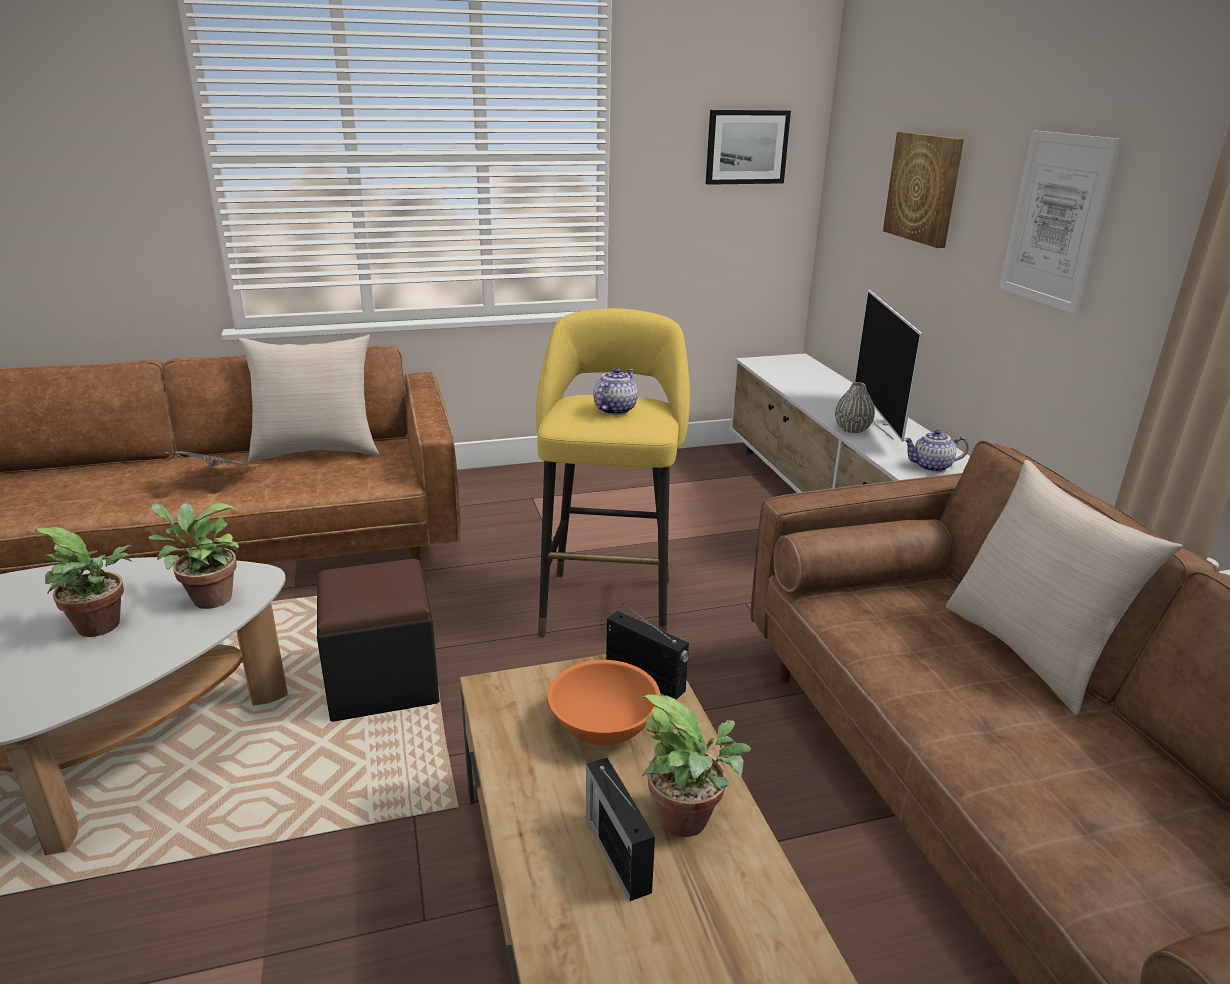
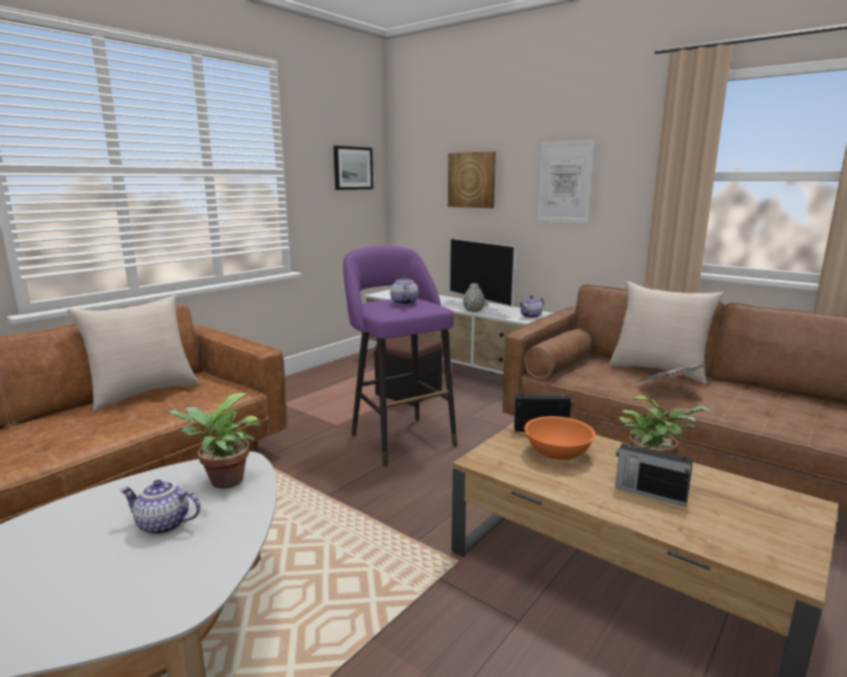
camera: 35 degrees left, 10 degrees down
potted plant [34,527,132,637] -> teapot [120,480,200,535]
newspaper [165,452,256,467] -> newspaper moved to [635,364,706,382]
black ottoman [317,559,440,722] -> black ottoman moved to [374,335,442,406]
yellow stool [536,308,690,637] -> purple stool [343,246,457,466]

